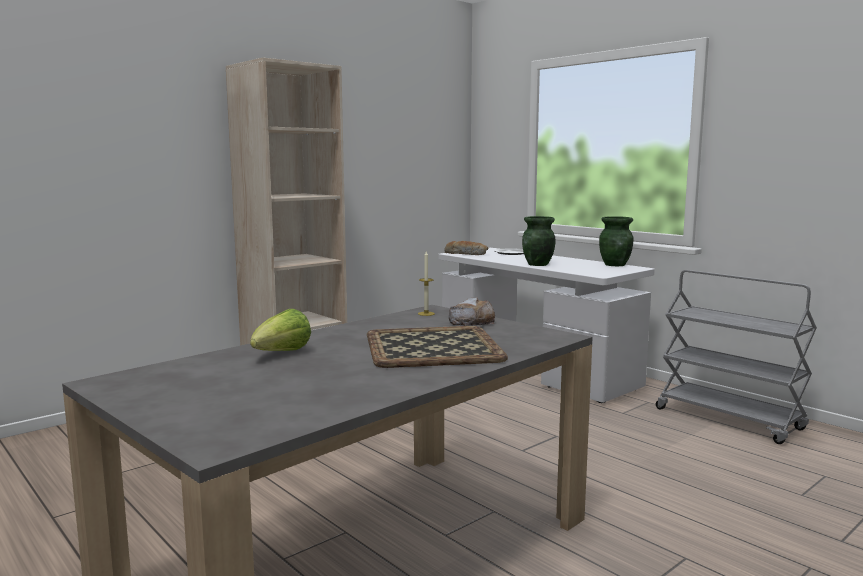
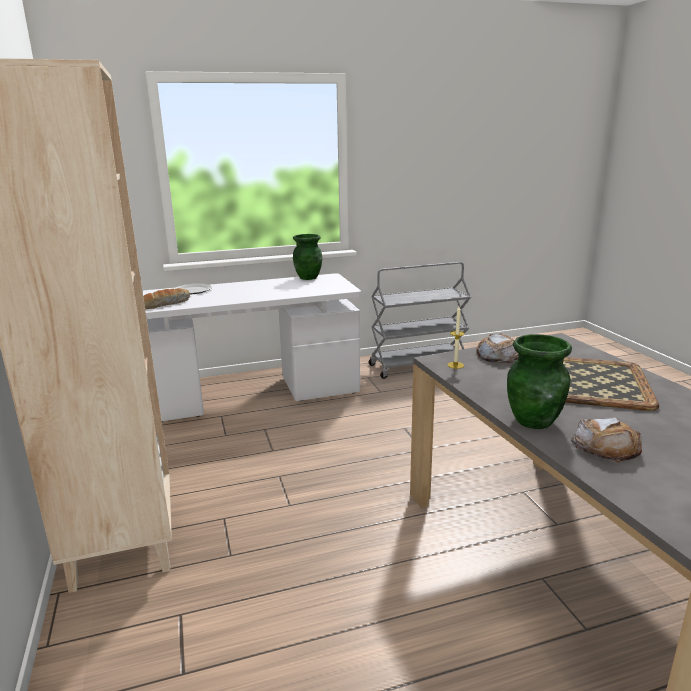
camera: 65 degrees left, 10 degrees up
lettuce [250,309,311,351] -> bread [571,417,642,463]
green vase [522,216,555,266] -> green vase moved to [507,334,572,429]

